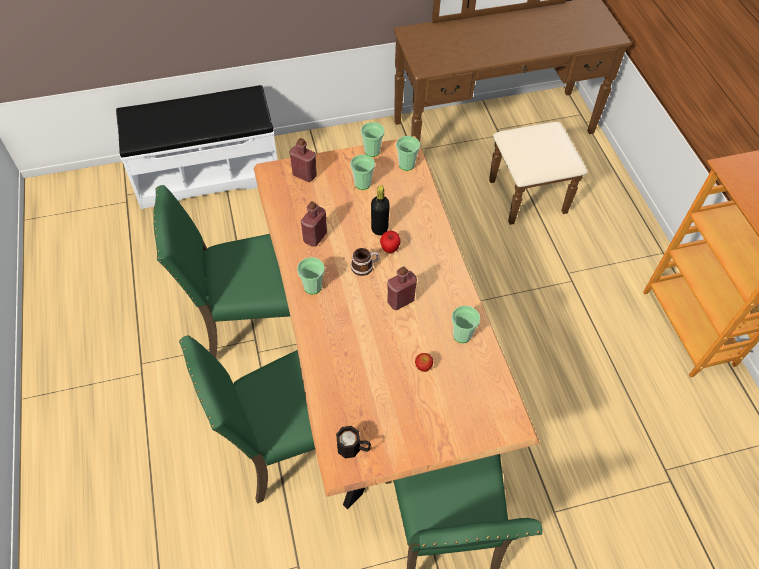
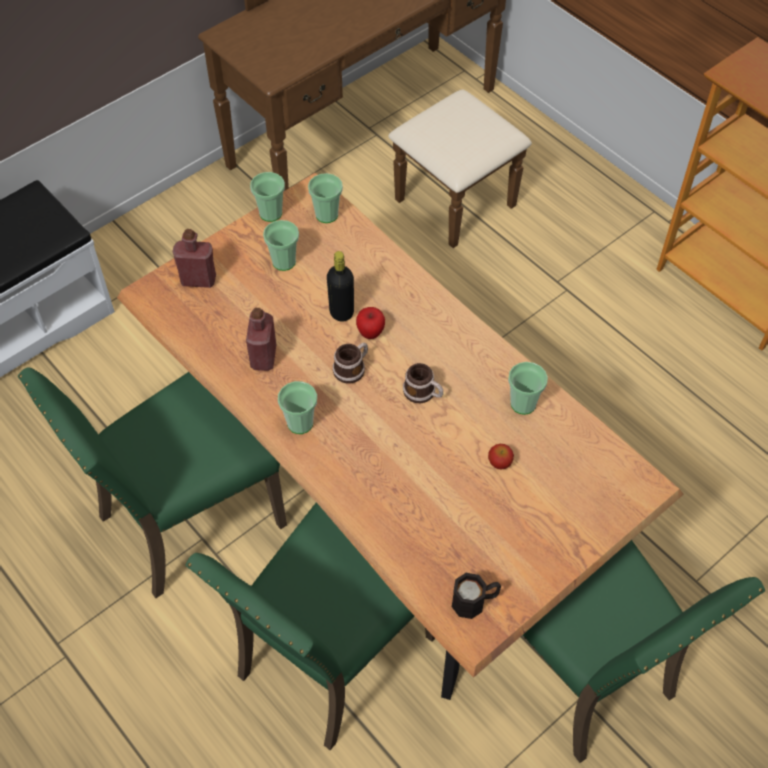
camera: 25 degrees left, 0 degrees up
red bottle [387,266,417,311] -> mug [403,363,443,403]

